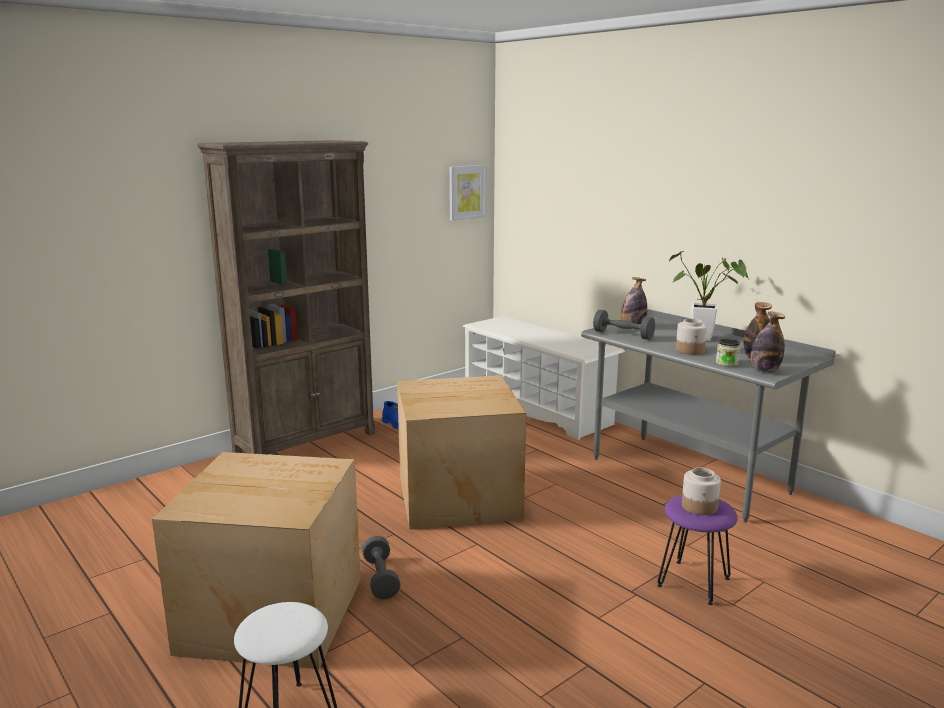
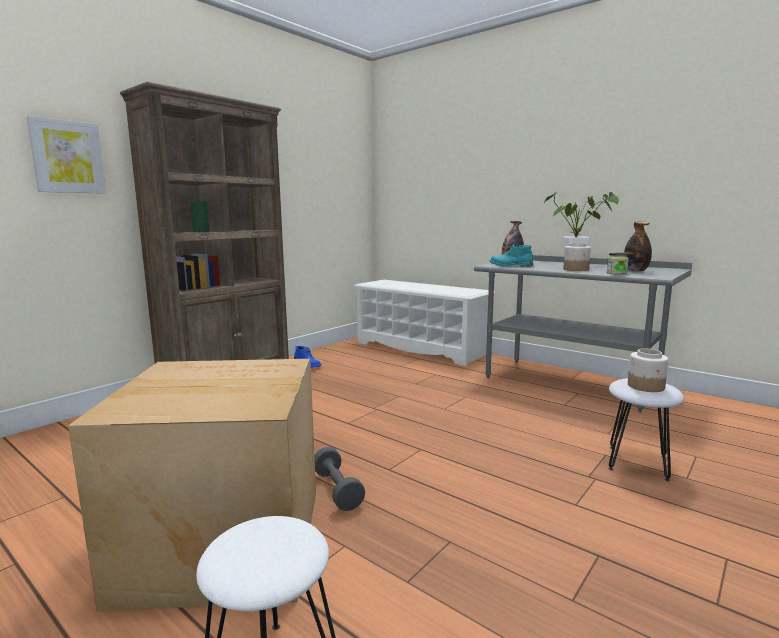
camera: 10 degrees left, 5 degrees down
cardboard box [397,375,526,530] -> none
picture [449,165,486,221] -> picture moved to [27,116,106,194]
grey dumbbell [593,310,655,340] -> turquoise boot [490,244,533,267]
purple stool [657,495,738,605] -> white stool [608,378,684,481]
bottle [751,312,785,373] -> none

